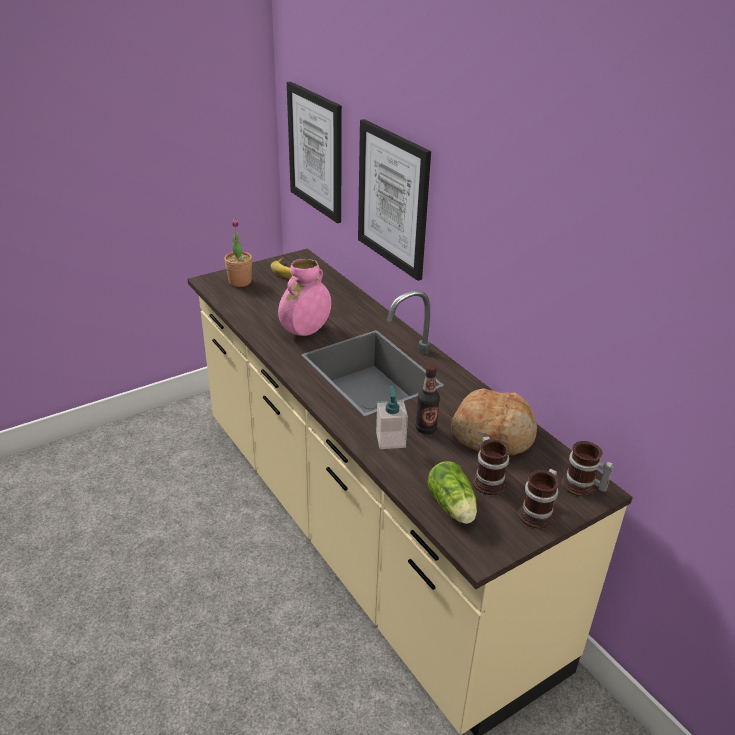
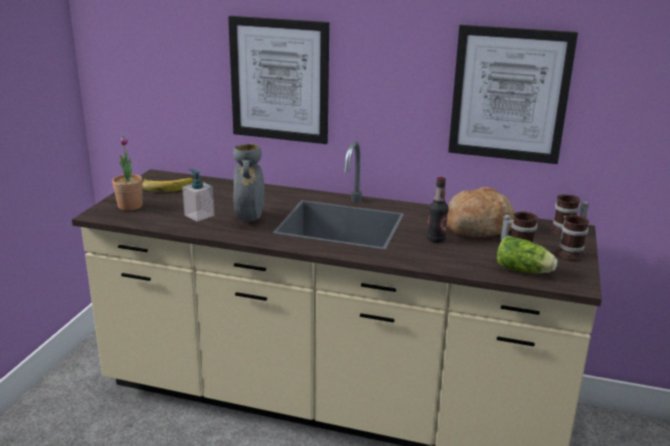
camera: 40 degrees left, 10 degrees down
pink vase [278,259,331,336] -> grey vase [233,143,265,221]
picture [287,81,342,223] -> picture moved to [448,25,578,164]
soap dispenser [376,385,408,449] -> soap dispenser moved to [182,169,214,222]

